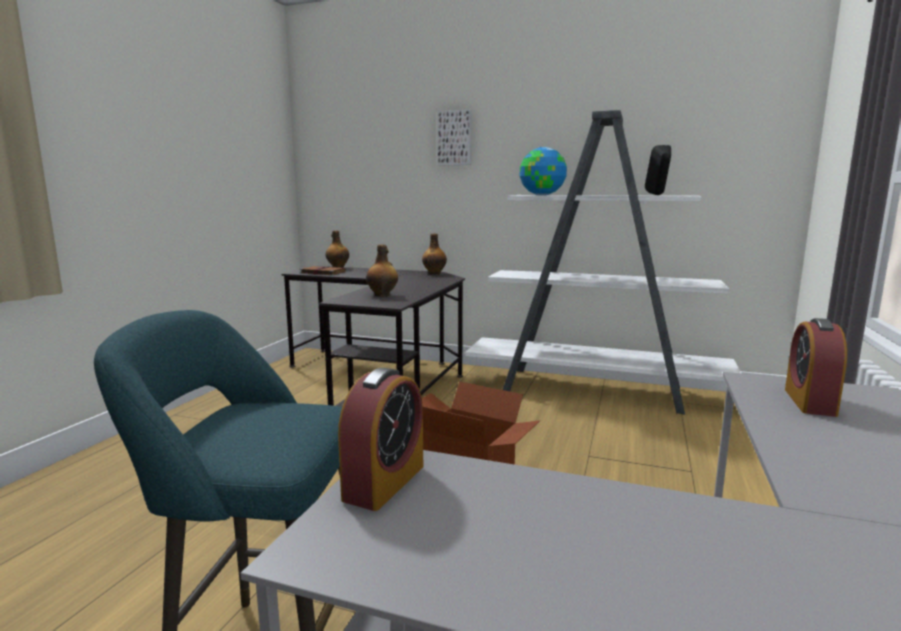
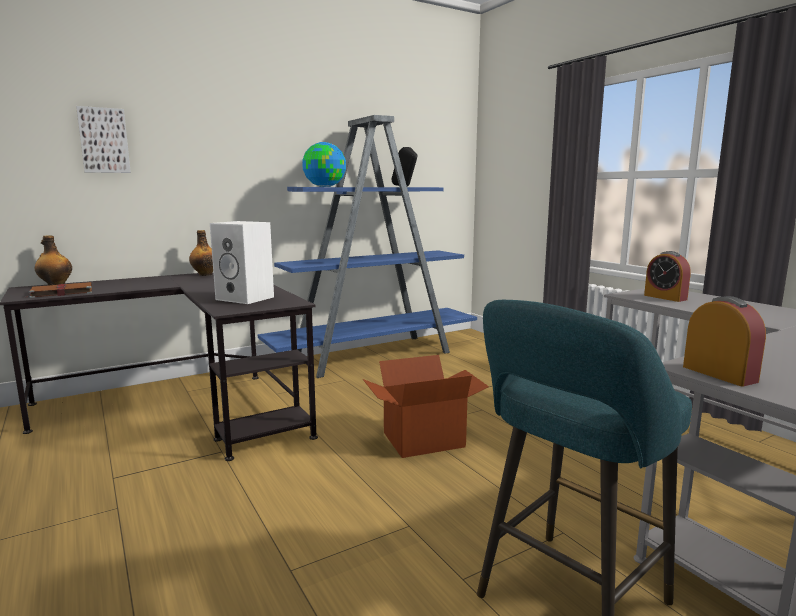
camera: 50 degrees left, 0 degrees up
bottle [366,245,398,297] -> white speaker [210,221,274,304]
picture [437,109,472,165] -> picture moved to [76,106,131,173]
white bookcase [465,110,741,415] -> blue bookcase [258,115,477,378]

